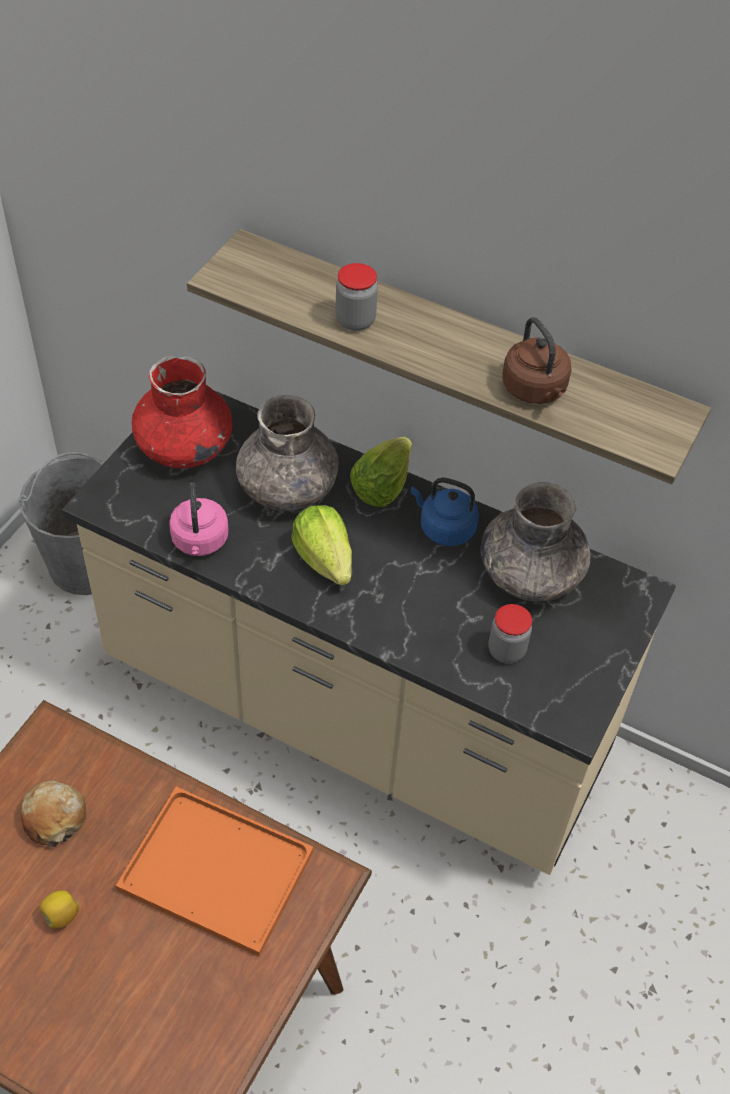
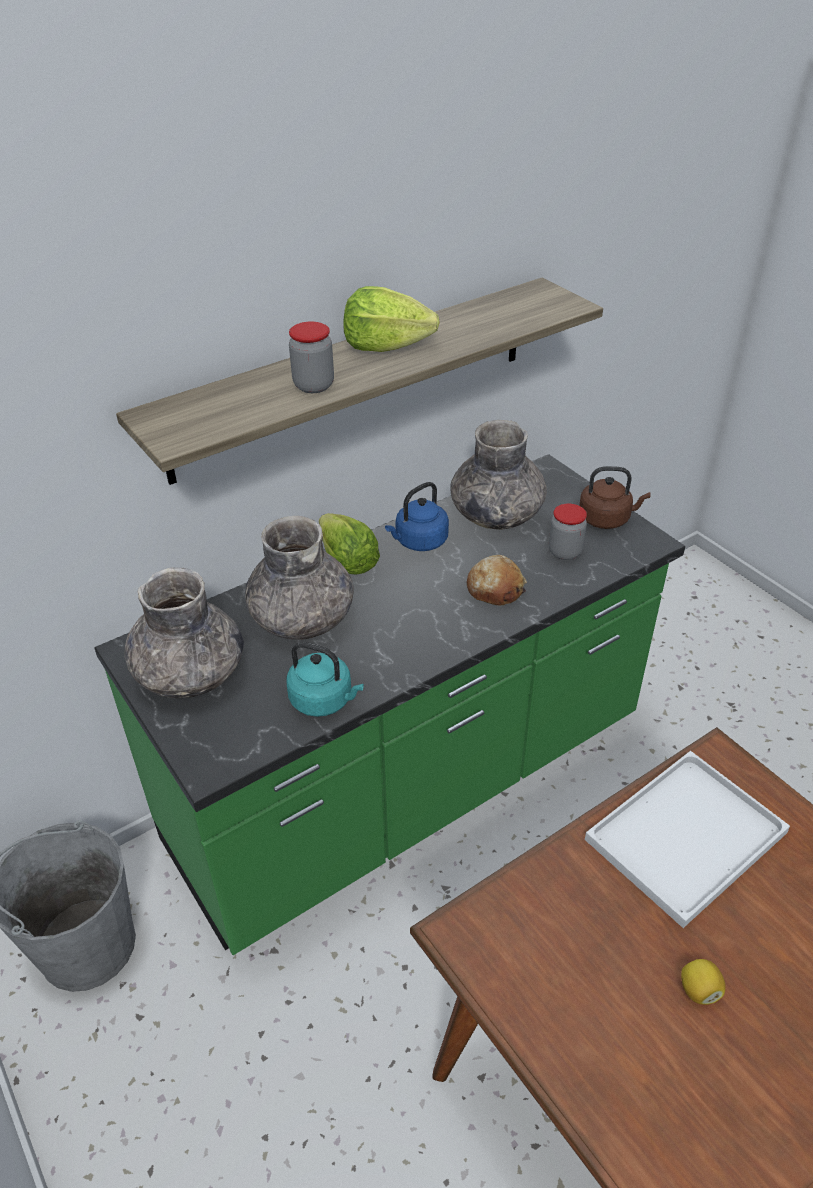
camera: 60 degrees left, 10 degrees down
bread [21,780,86,847] -> bread moved to [467,555,527,605]
beige counter [62,390,676,875] -> green counter [95,454,685,955]
orange tray [116,787,313,957] -> white tray [585,751,790,928]
red vase [132,356,233,469] -> grey vase [125,567,244,698]
pink kettle [169,482,229,556] -> turquoise kettle [286,642,364,717]
lettuce [291,505,352,585] -> lettuce moved to [343,286,440,352]
brown kettle [502,317,571,404] -> brown kettle moved to [579,466,651,529]

